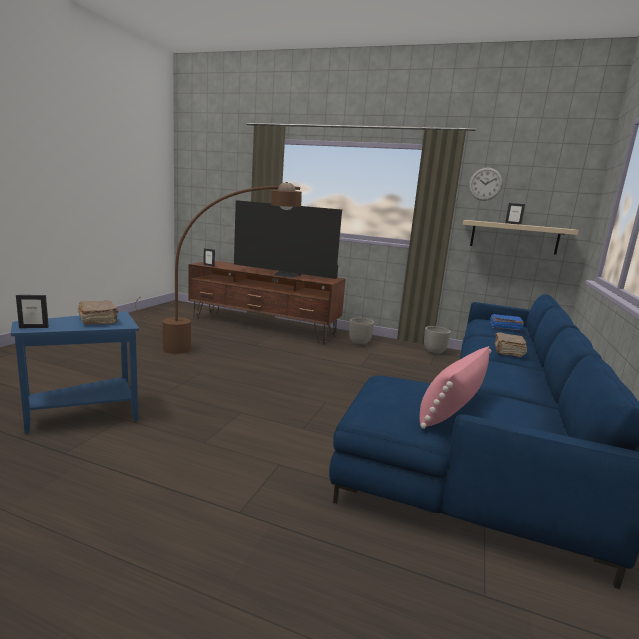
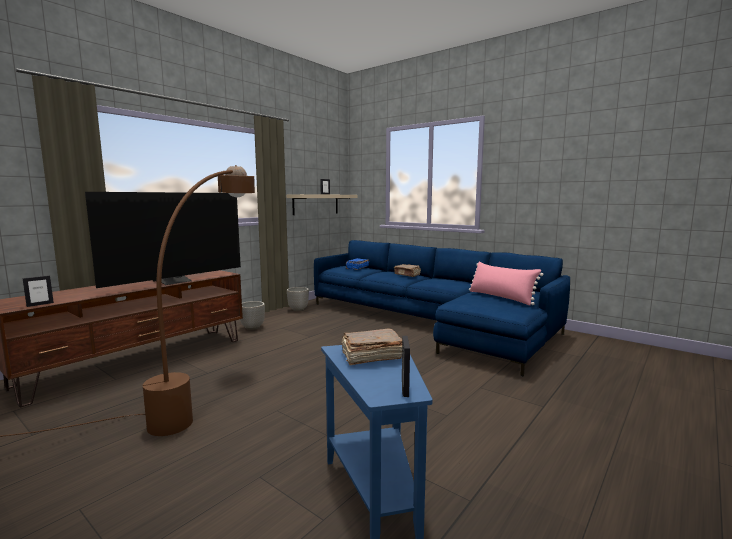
camera: 70 degrees left, 5 degrees down
wall clock [469,167,503,201] -> none

